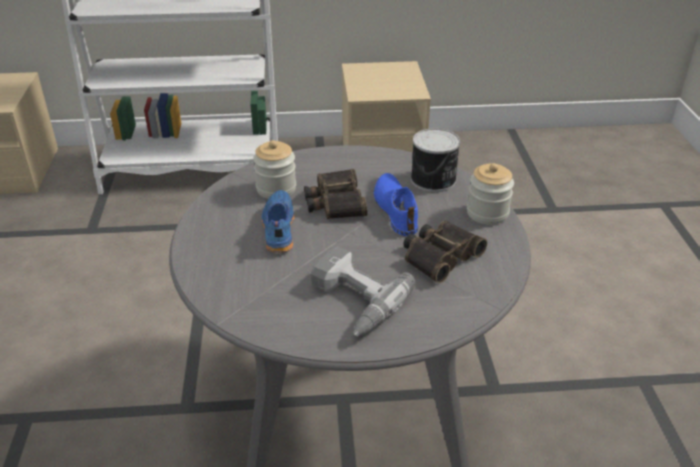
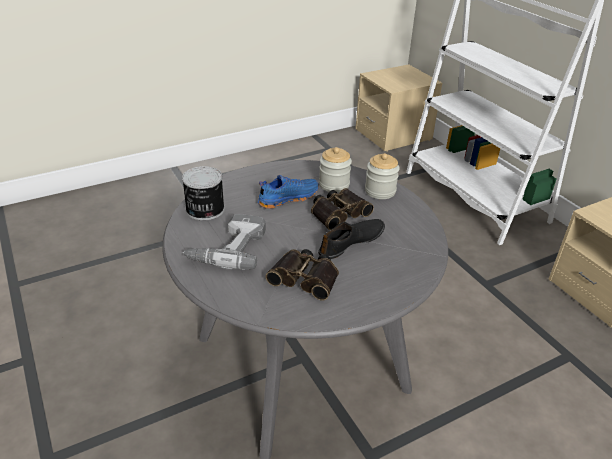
camera: 65 degrees right, 0 degrees up
blue shoe [374,173,418,236] -> black shoe [318,219,385,259]
can [411,128,460,192] -> can moved to [182,166,225,220]
jar [467,163,514,225] -> jar moved to [365,153,400,199]

